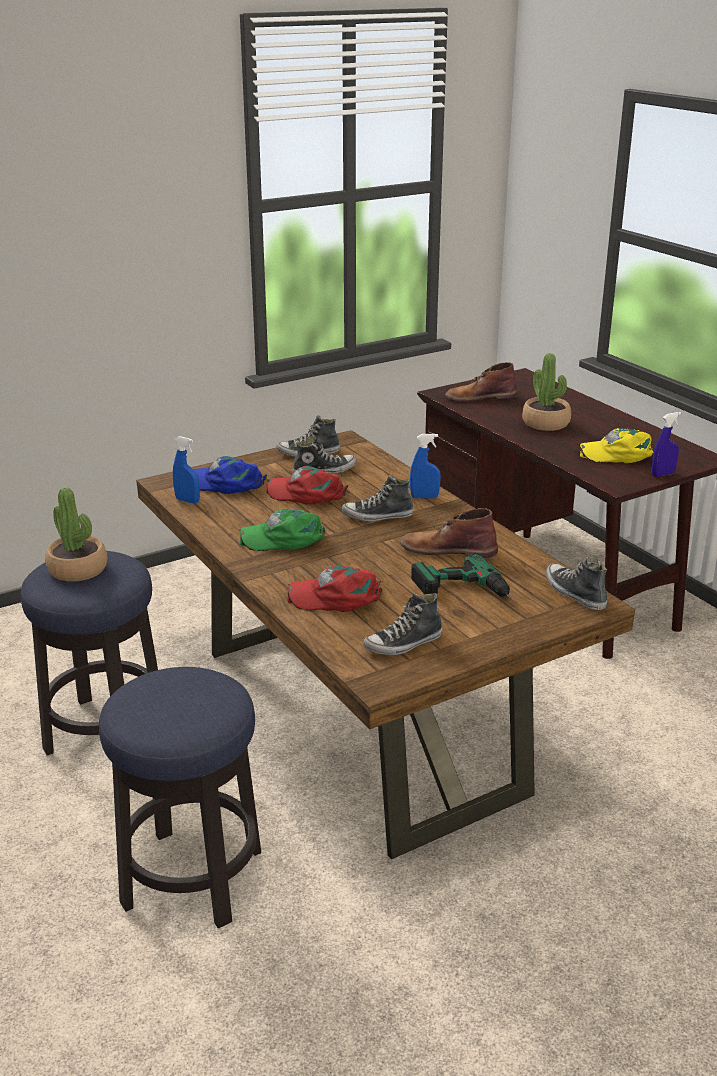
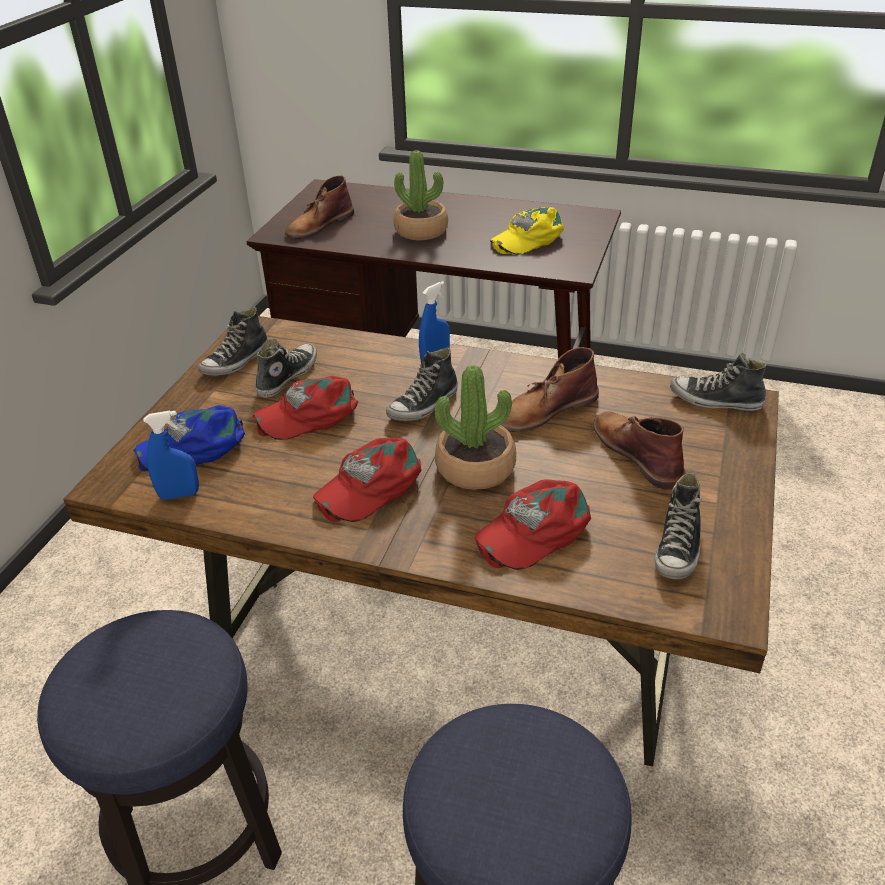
camera: 40 degrees left, 10 degrees up
potted plant [45,487,107,582] -> potted plant moved to [435,365,516,490]
green cap [240,509,325,551] -> red cap [313,438,422,522]
power drill [411,553,515,603] -> brown boot [593,411,685,490]
blue spray bottle [652,412,681,477] -> none

